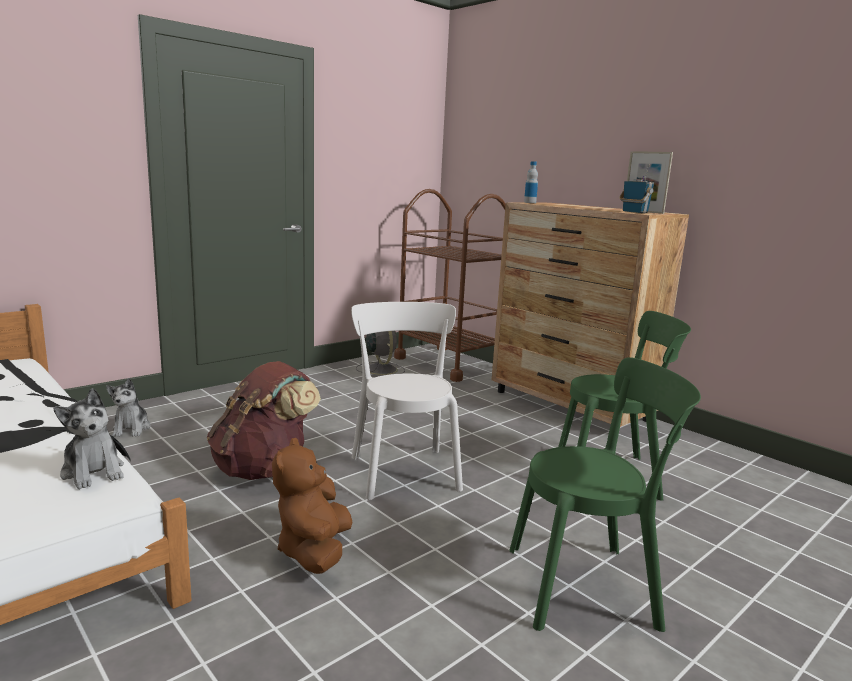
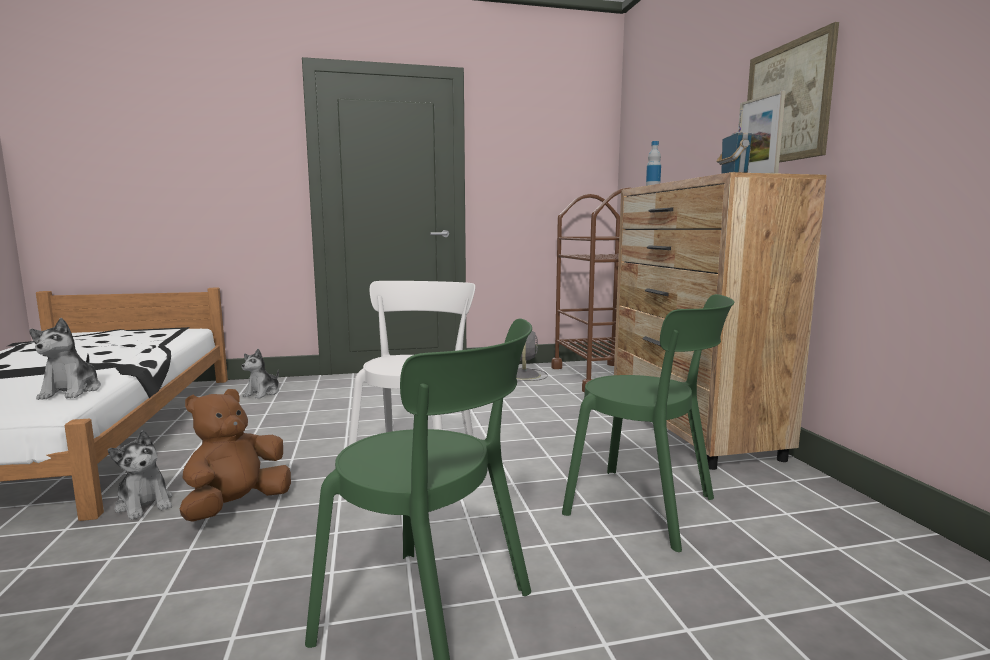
camera: 30 degrees right, 5 degrees down
brown backpack [207,361,321,480] -> none
none -> plush toy [108,430,172,520]
none -> picture [747,22,839,163]

